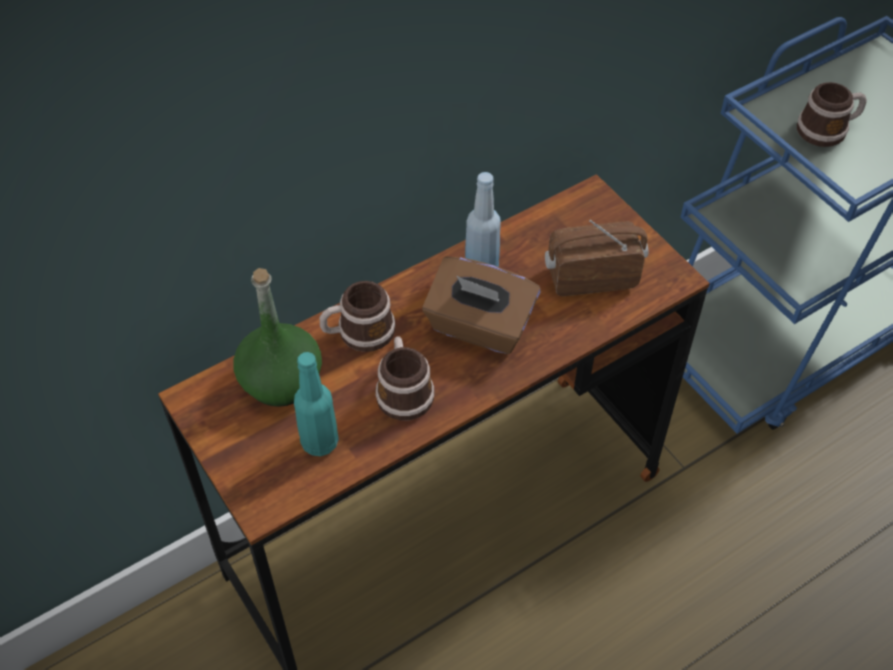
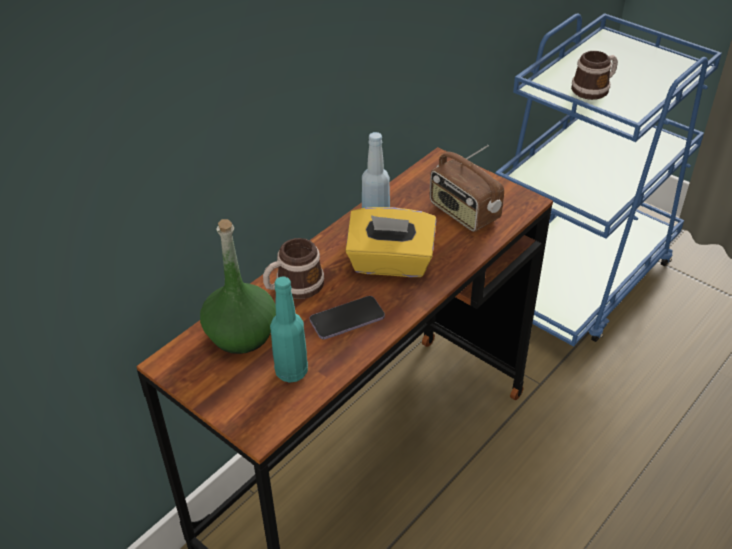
camera: 15 degrees left, 10 degrees down
mug [375,336,434,420] -> phone [310,296,385,339]
brown tissue box [422,257,540,354] -> yellow tissue box [345,207,436,277]
radio [545,220,648,296] -> radio turned 105 degrees counterclockwise [430,145,504,232]

